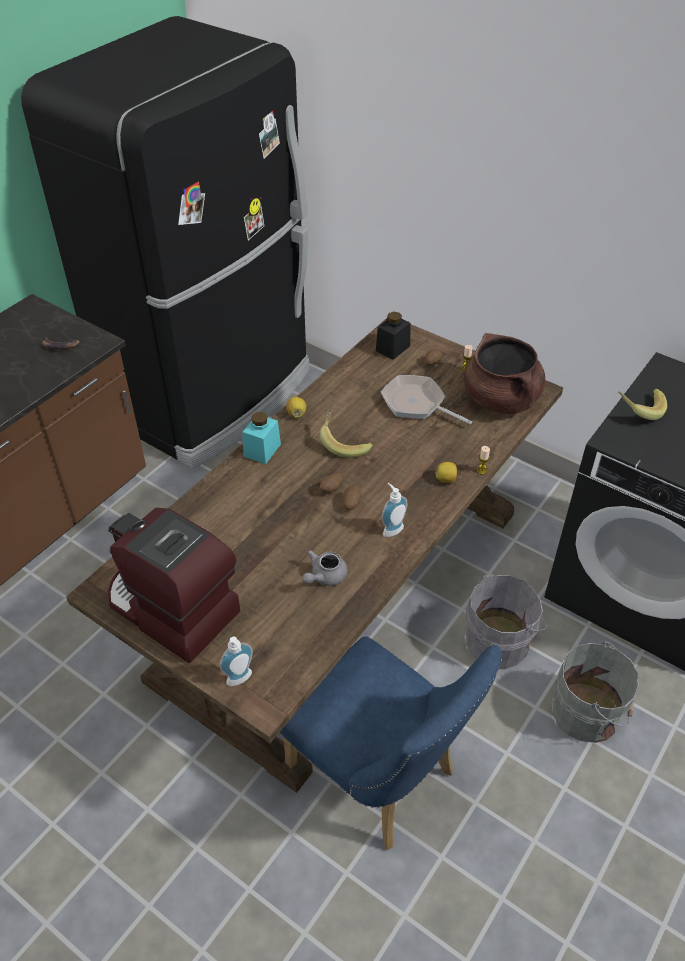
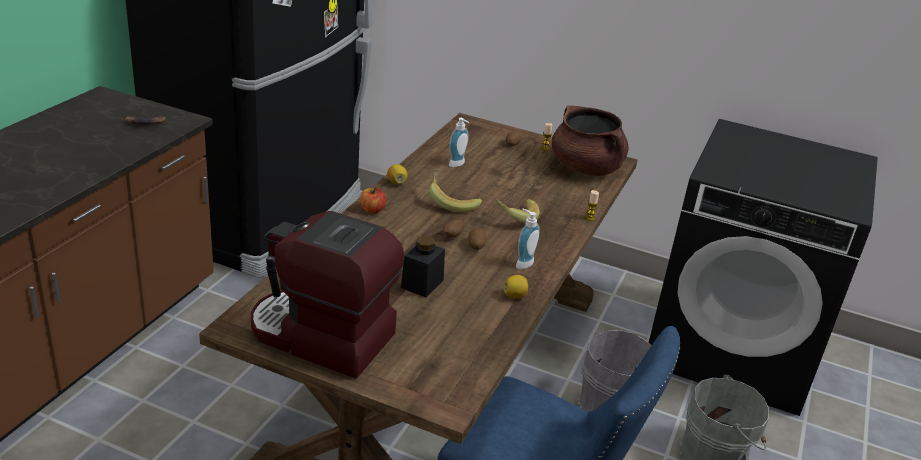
camera: 15 degrees left, 15 degrees down
soap dispenser [220,637,253,686] -> soap dispenser moved to [449,118,469,167]
turquoise jar [243,412,281,464] -> apple [360,187,386,213]
grey teapot [302,550,348,586] -> none
black jar [376,312,410,360] -> black jar moved to [401,236,445,297]
frying pan [381,375,472,424] -> none
lemon [436,462,457,483] -> lemon moved to [503,275,528,299]
banana [618,389,667,420] -> banana moved to [492,197,540,223]

